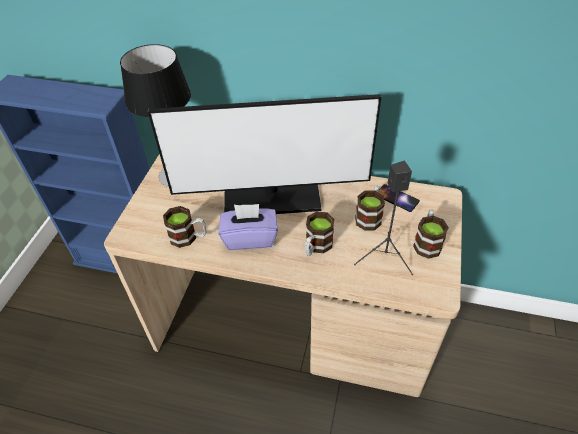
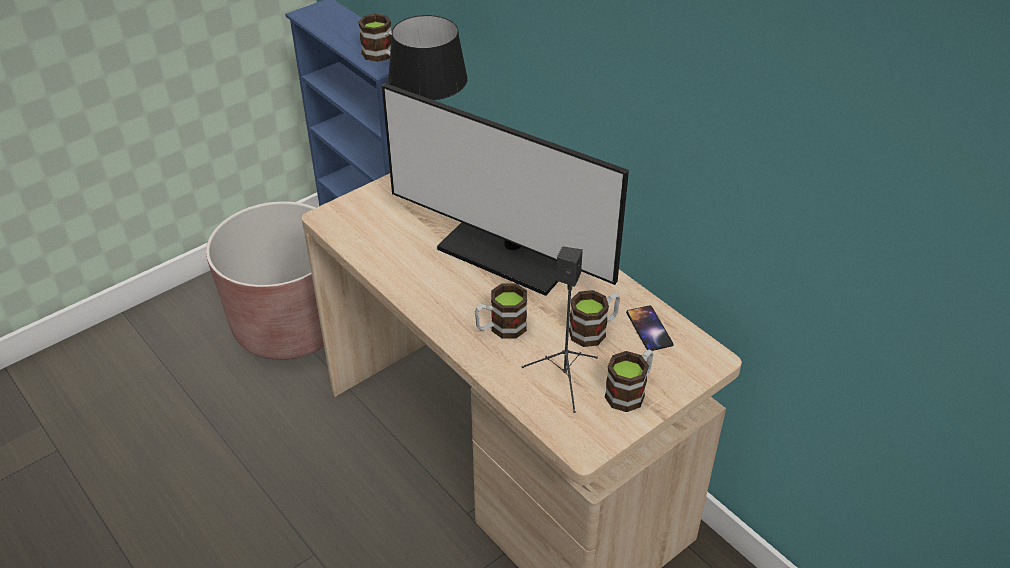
camera: 35 degrees right, 5 degrees down
mug [163,206,206,248] -> mug moved to [358,13,392,62]
purple tissue box [218,204,278,250] -> none
none -> brown planter [206,201,324,360]

